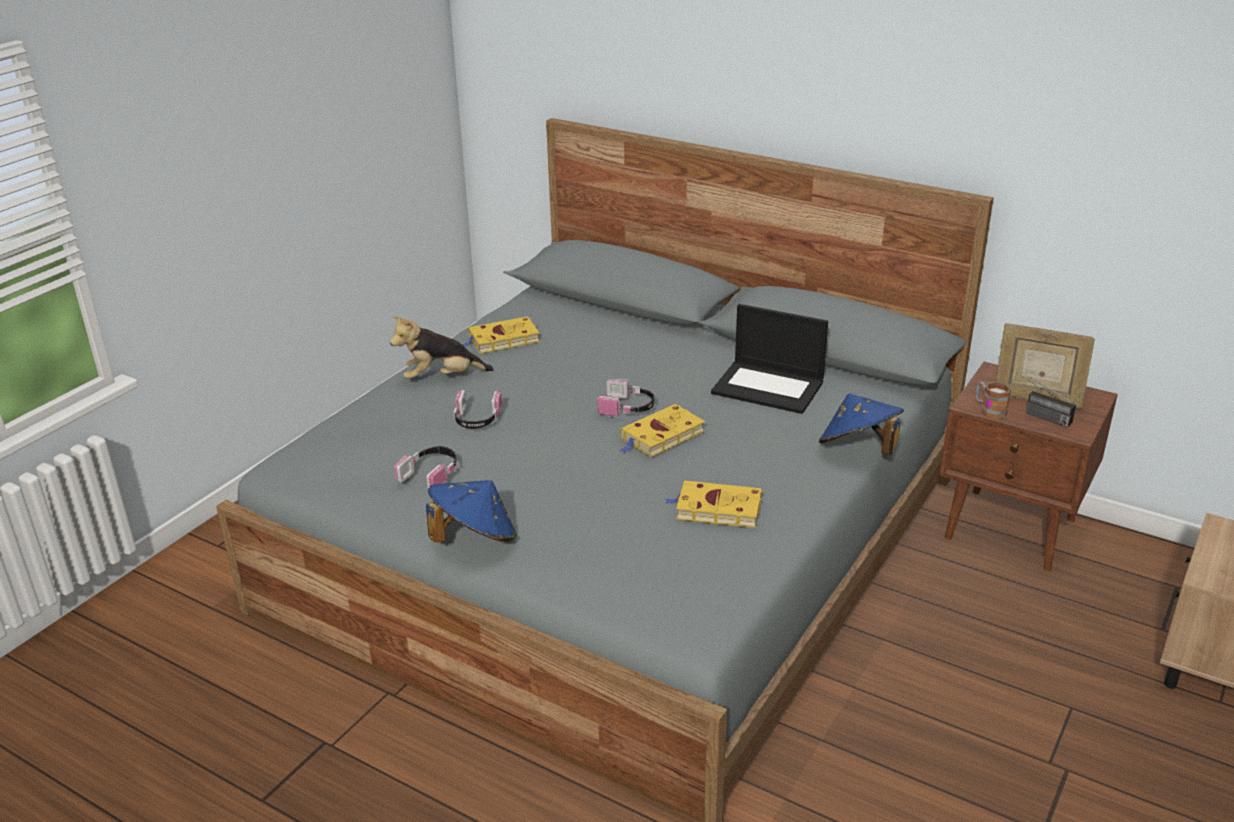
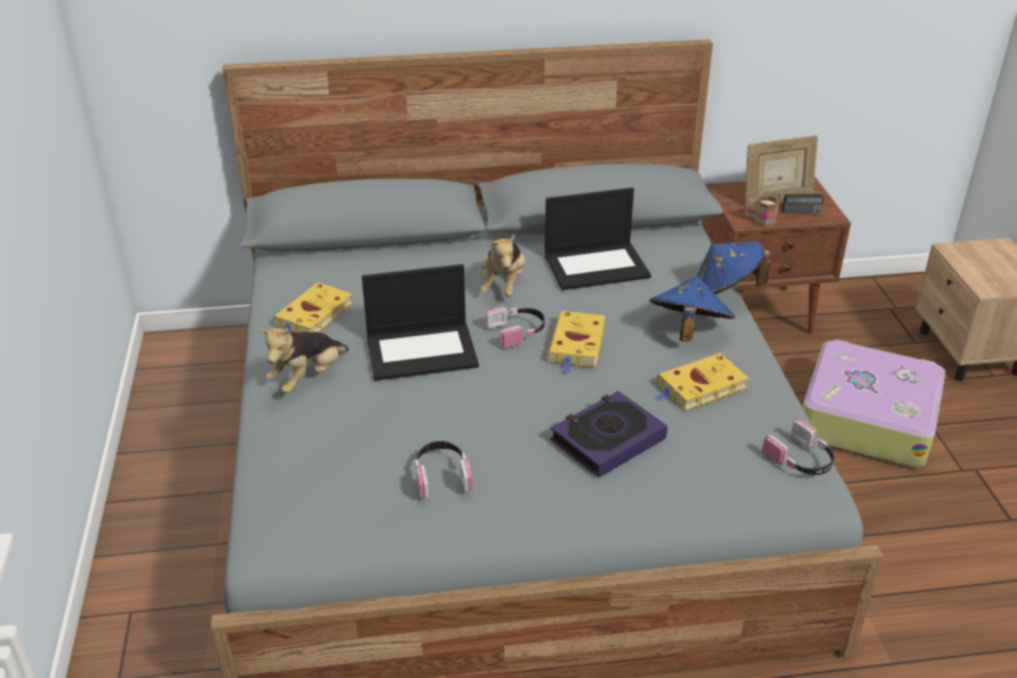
camera: 40 degrees left, 5 degrees up
blue hat [426,480,517,543] -> blue hat moved to [650,276,735,342]
headphones [453,390,502,429] -> headphones moved to [762,419,834,475]
none -> laptop [362,264,479,381]
none -> plush toy [480,235,525,297]
none -> book [550,391,667,478]
none -> suitcase [803,339,946,468]

